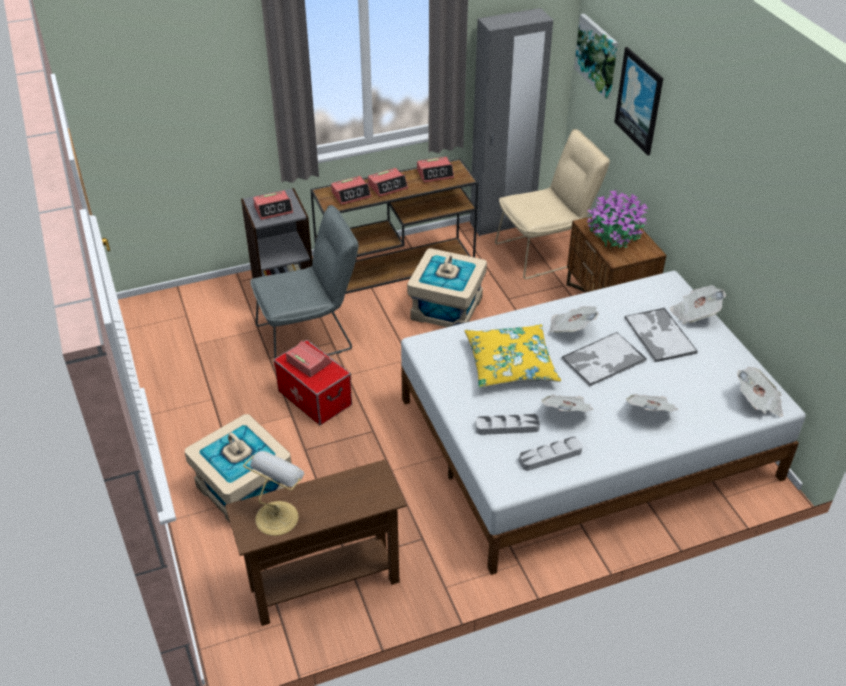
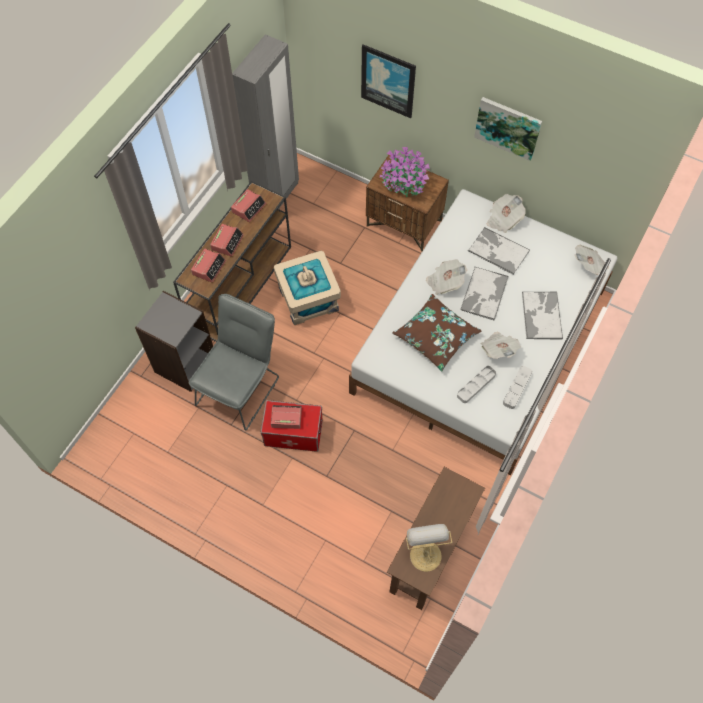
camera: 40 degrees left, 20 degrees up
beige storage box [185,414,292,523] -> none
alarm clock [253,191,293,220] -> none
yellow pillow [465,324,561,388] -> brown pillow [392,294,481,372]
beige chair [495,129,610,279] -> none
picture [574,14,618,99] -> picture moved to [474,97,542,161]
newspaper [626,394,678,412] -> tray [522,292,563,340]

